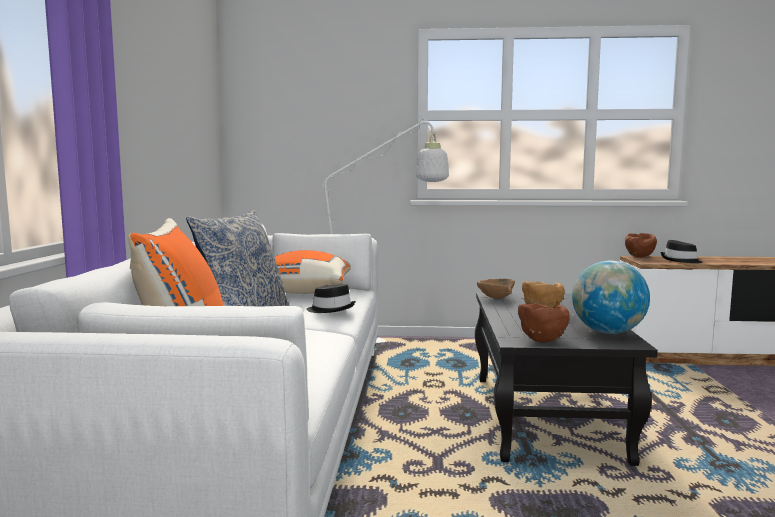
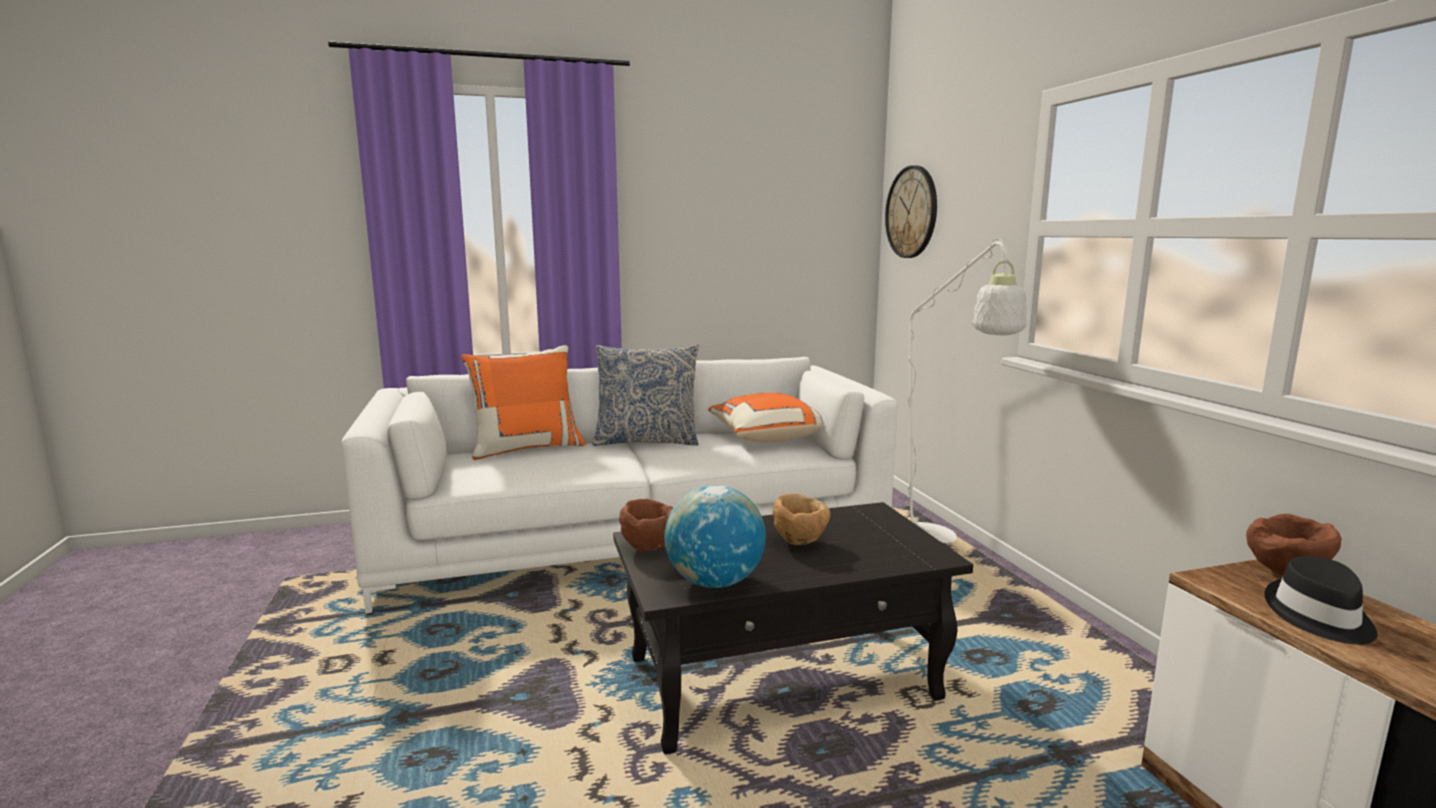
camera: 70 degrees right, 5 degrees up
black hat [306,284,356,313] -> none
brown bowl [477,279,515,299] -> none
none -> wall clock [885,165,937,258]

